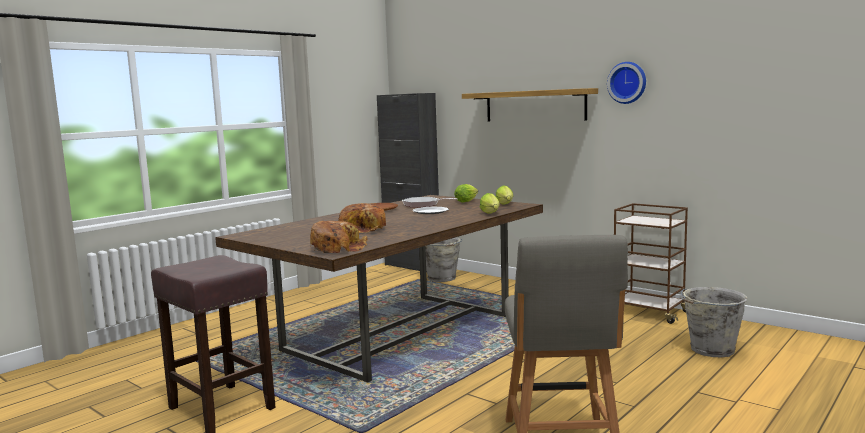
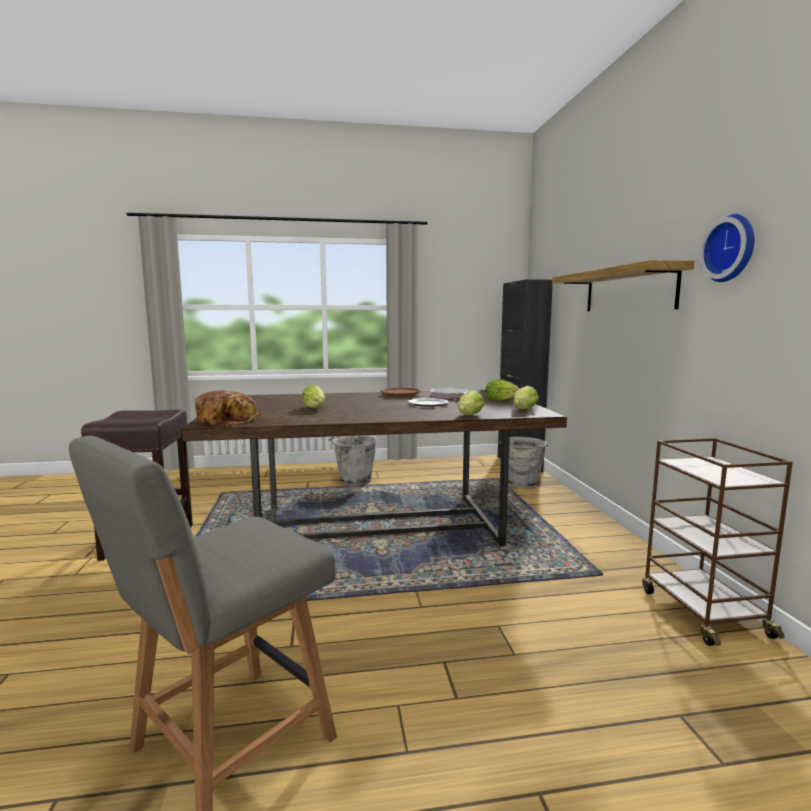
camera: 40 degrees right, 0 degrees up
bread [338,203,386,233] -> lettuce [302,385,325,408]
grey bucket [681,287,748,357] -> grey bucket moved to [328,435,377,486]

